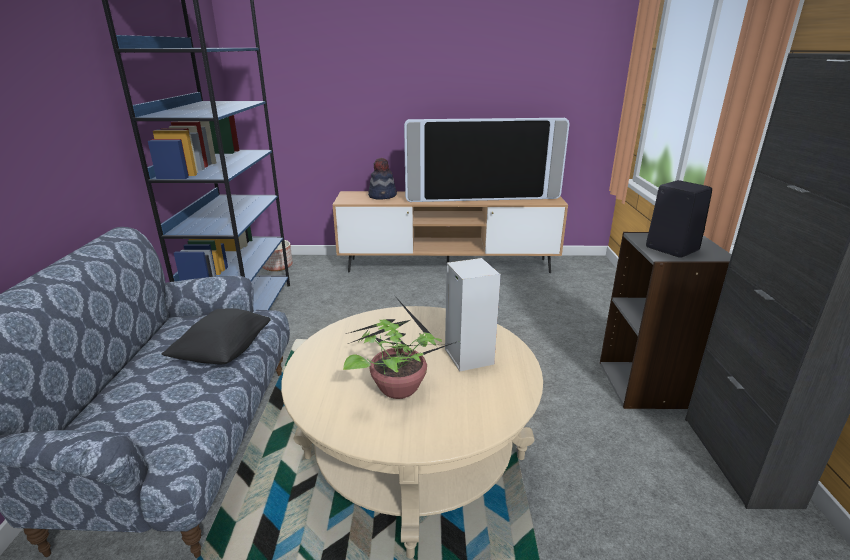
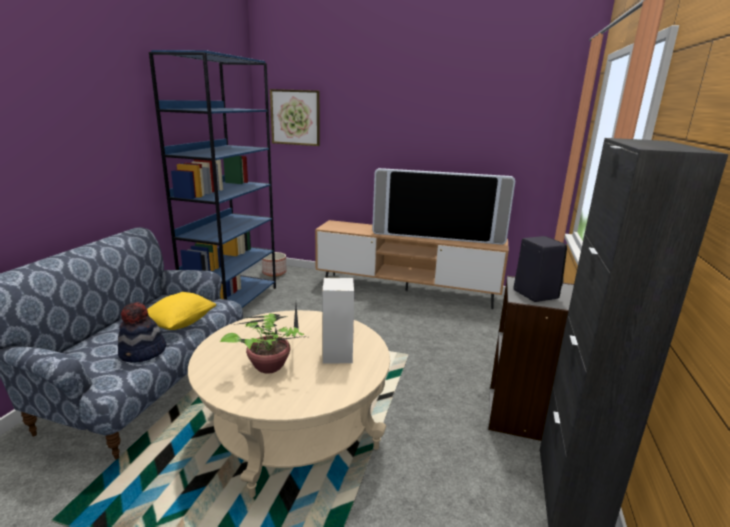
camera: 15 degrees right, 5 degrees down
black pillow [162,308,271,364] -> yellow pillow [147,292,217,330]
hat [368,158,397,200] -> hat moved to [118,302,166,362]
none -> picture [270,89,320,146]

